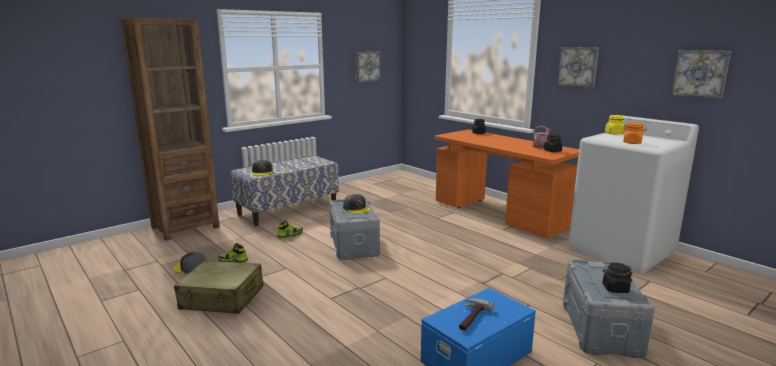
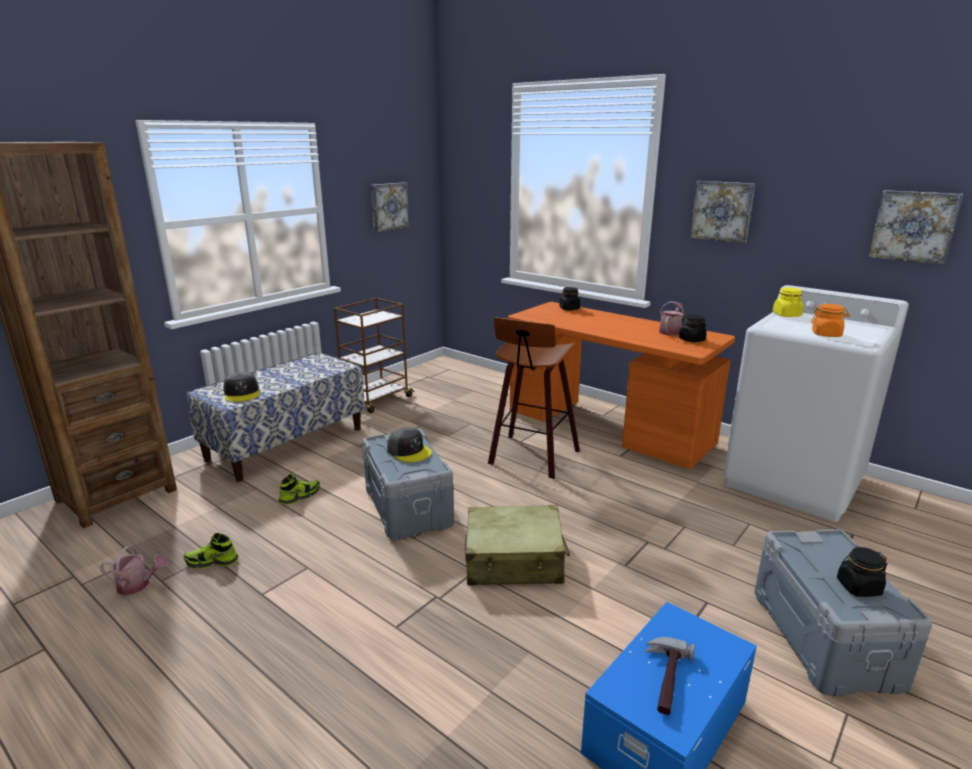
camera: 10 degrees left, 5 degrees up
grey cap [173,252,207,274] -> watering can [100,546,168,595]
beige suitcase [174,261,263,314] -> beige suitcase moved to [465,505,570,585]
none -> brown cart [334,298,414,413]
none -> stool [488,317,580,479]

